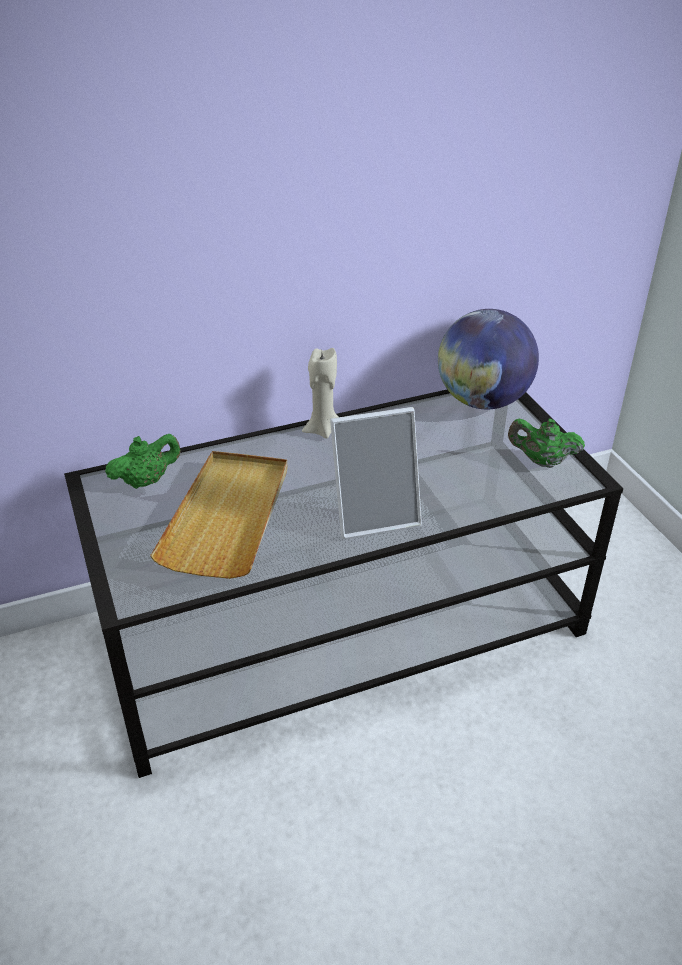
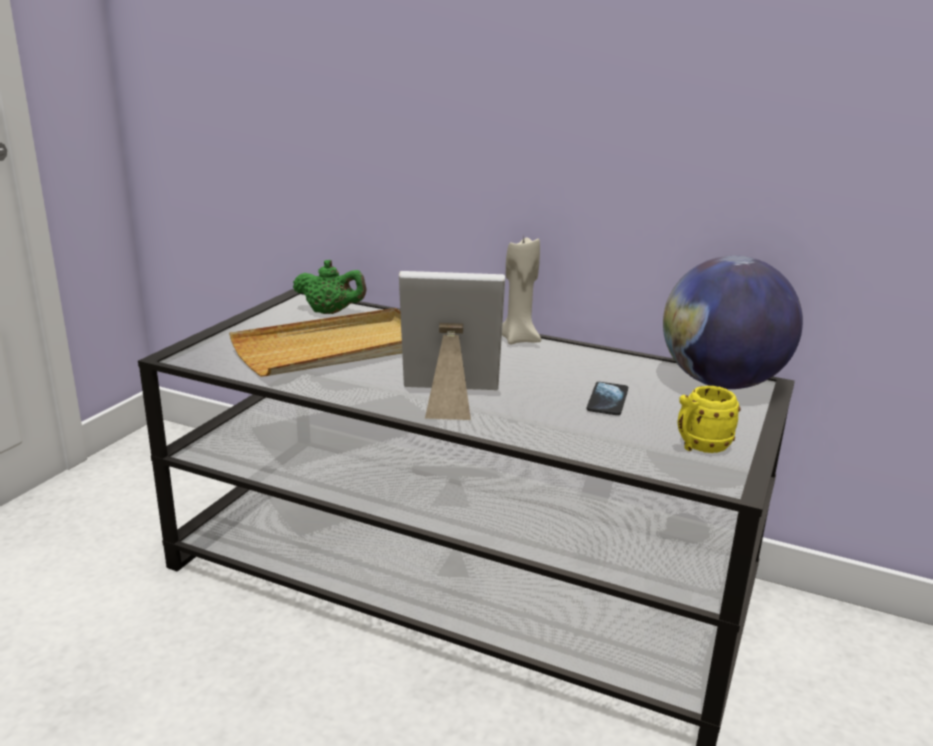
camera: 45 degrees right, 15 degrees down
picture frame [330,407,422,539] -> picture frame turned 150 degrees clockwise [399,271,505,420]
green teapot [508,419,585,468] -> yellow mug [677,386,741,453]
none -> phone [587,382,628,415]

